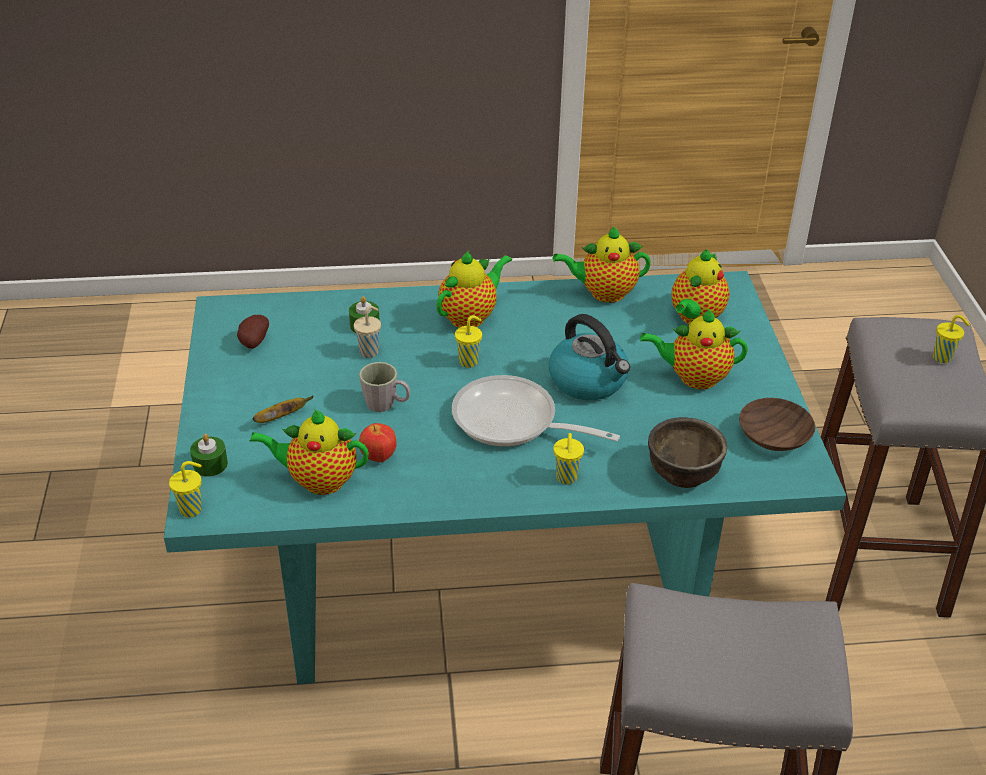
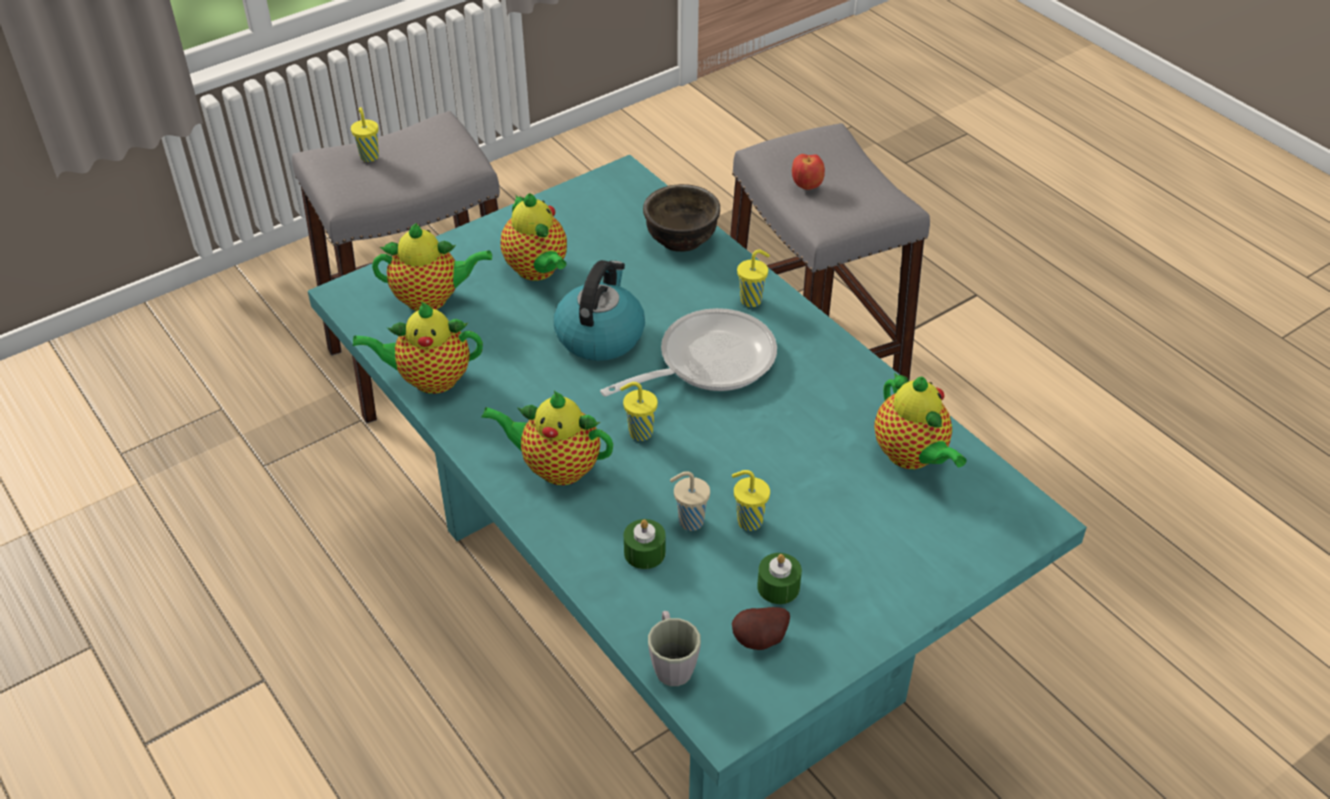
camera: 120 degrees left, 5 degrees up
yellow cup [169,461,202,518] -> yellow cup moved to [732,470,770,531]
green candle [190,434,228,477] -> green candle moved to [757,553,802,604]
banana [252,396,313,423] -> none
grey mug [359,362,410,412] -> grey mug moved to [648,611,701,686]
apple [359,423,396,463] -> apple moved to [792,154,825,190]
frying pan [452,375,620,447] -> frying pan turned 120 degrees counterclockwise [600,308,777,397]
teapot [553,226,651,303] -> teapot turned 120 degrees clockwise [353,302,483,394]
brown bowl [739,398,815,451] -> none

